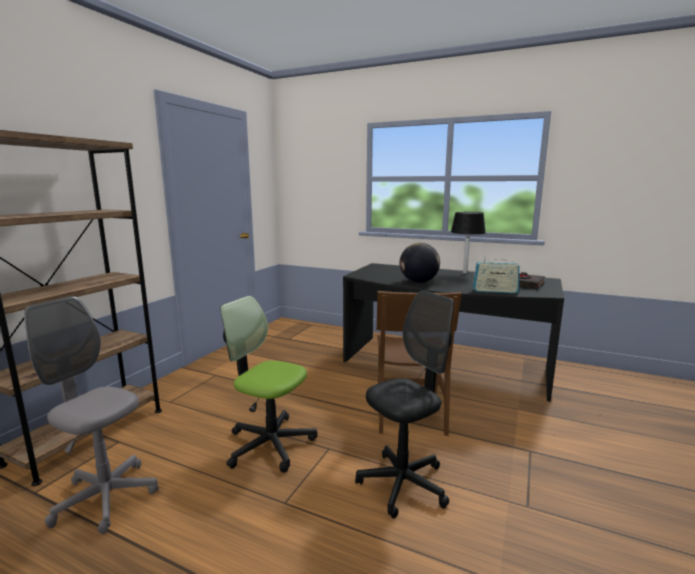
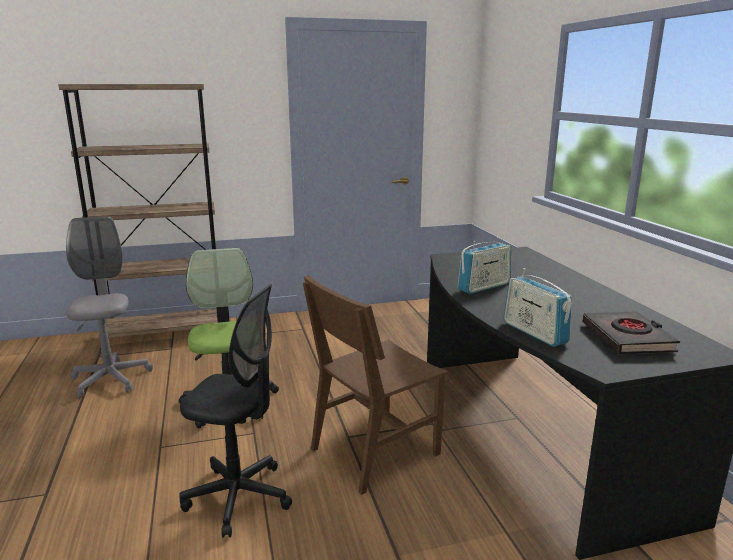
camera: 50 degrees right, 5 degrees up
globe [400,243,440,283] -> radio [458,241,511,294]
black table lamp [451,212,486,274] -> none

